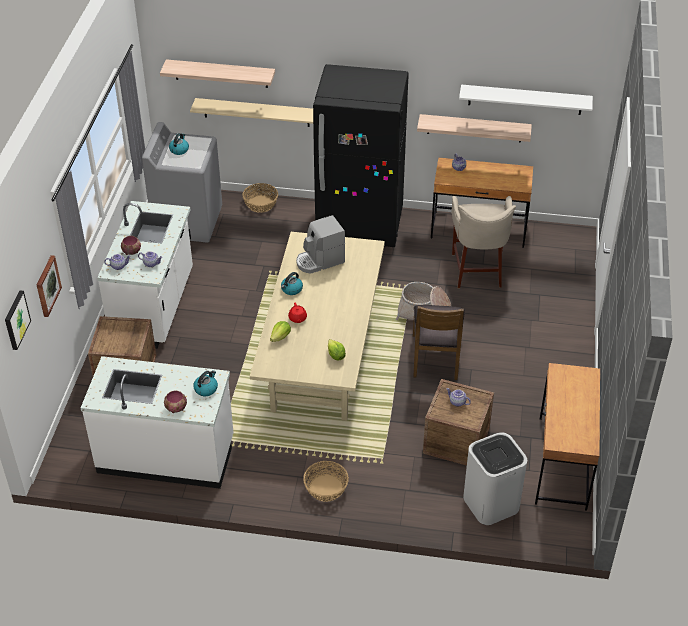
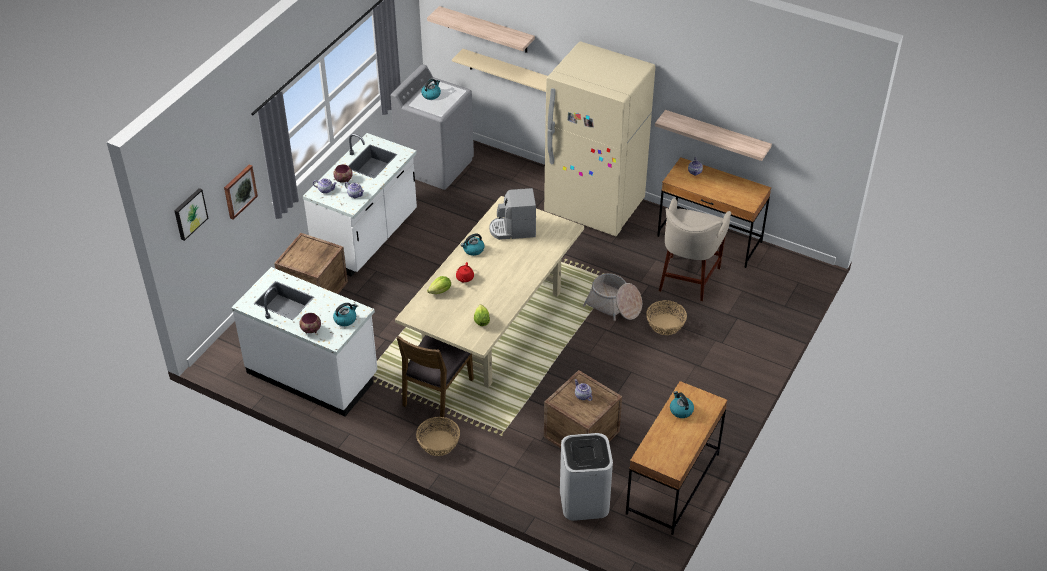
camera: 20 degrees right, 0 degrees up
basket [242,183,278,213] -> basket moved to [646,300,687,335]
black fridge [313,64,409,247] -> beige fridge [544,41,655,236]
brown chair [413,305,465,380] -> brown chair moved to [397,335,474,420]
white shelf [459,85,593,115] -> none
none -> kettle [670,391,694,418]

